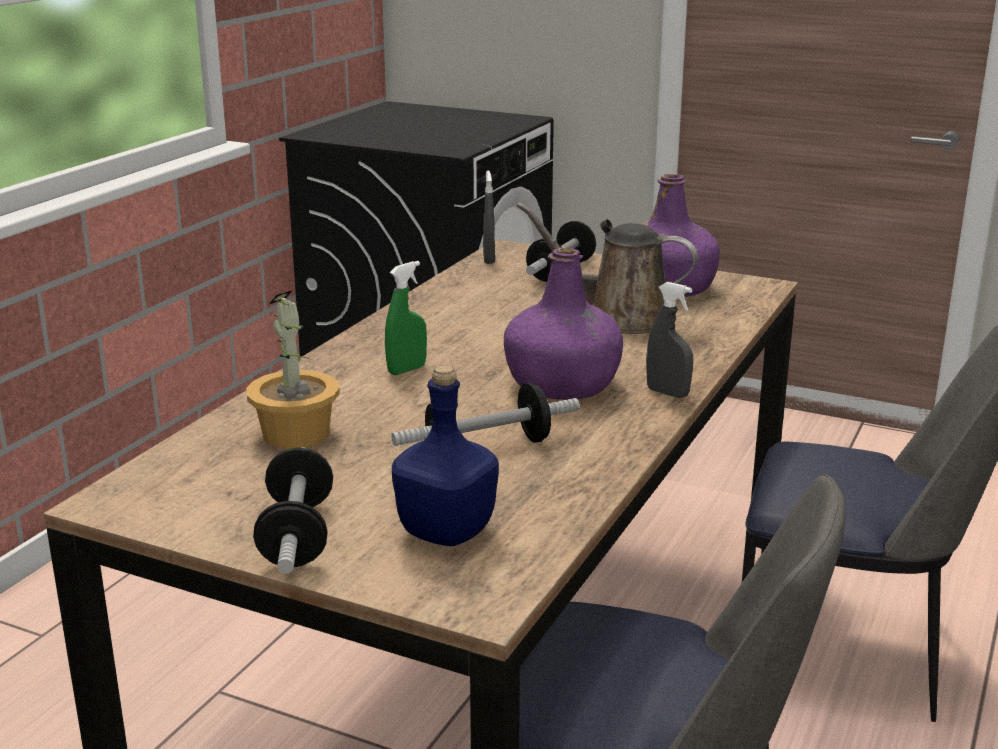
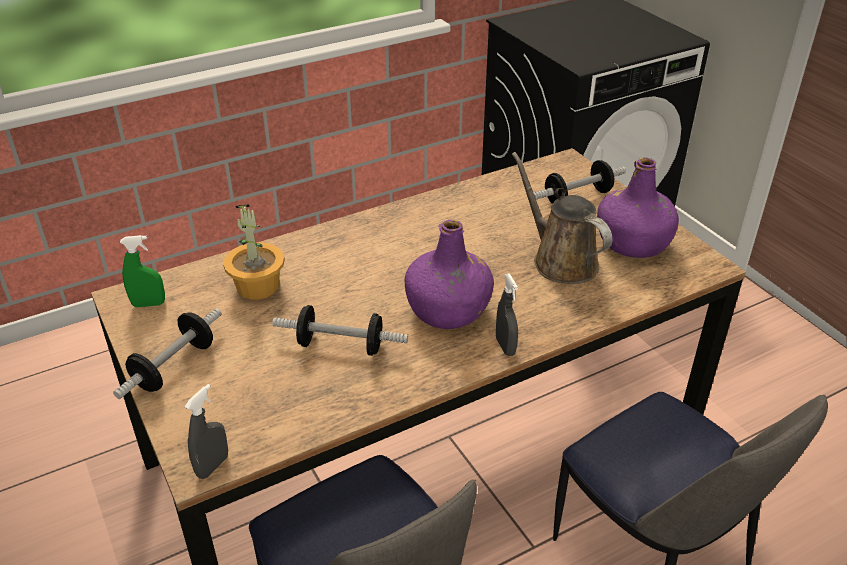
camera: 35 degrees right, 15 degrees up
green spray bottle [385,261,427,375] -> green spray bottle moved to [120,235,165,307]
blue bottle [392,365,499,546] -> none
grey spray bottle [483,170,495,264] -> grey spray bottle moved to [184,384,228,479]

